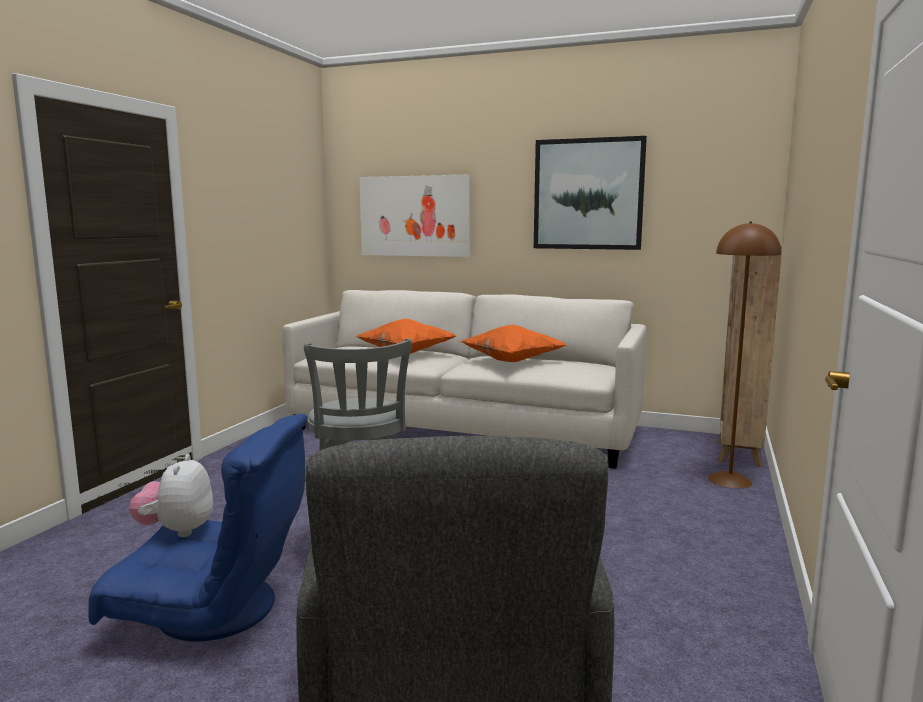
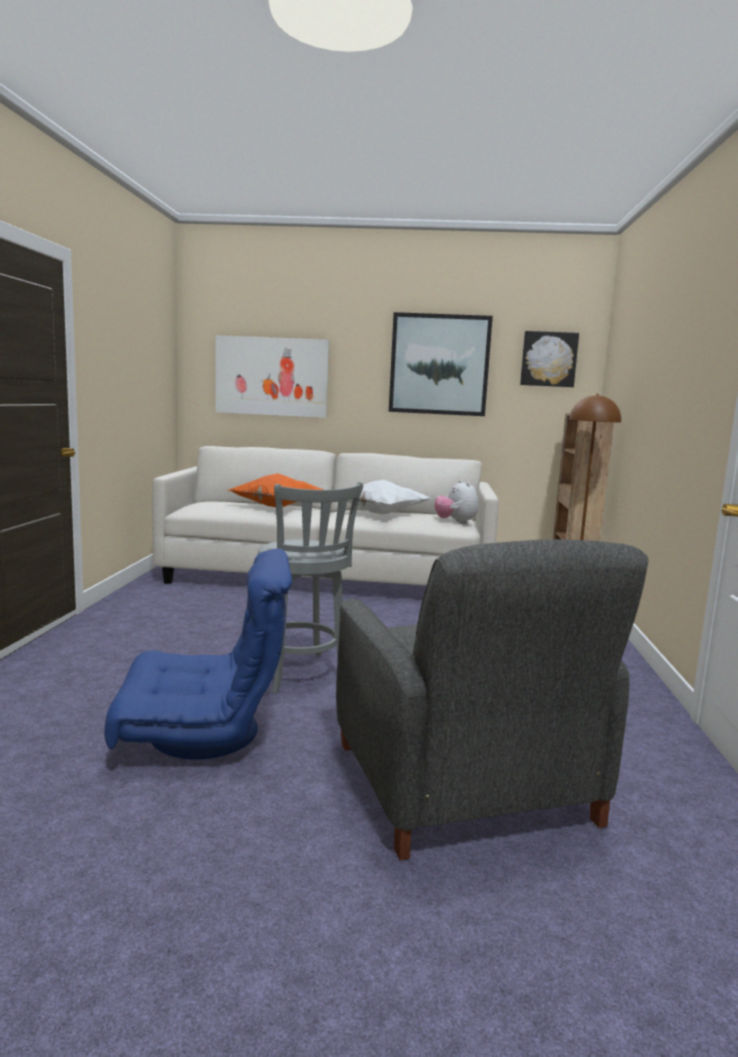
camera: 15 degrees left, 0 degrees up
plush toy [129,455,213,537] -> plush toy moved to [434,480,478,524]
orange pillow [460,324,567,362] -> white pillow [347,480,432,514]
none -> picture [520,331,579,387]

